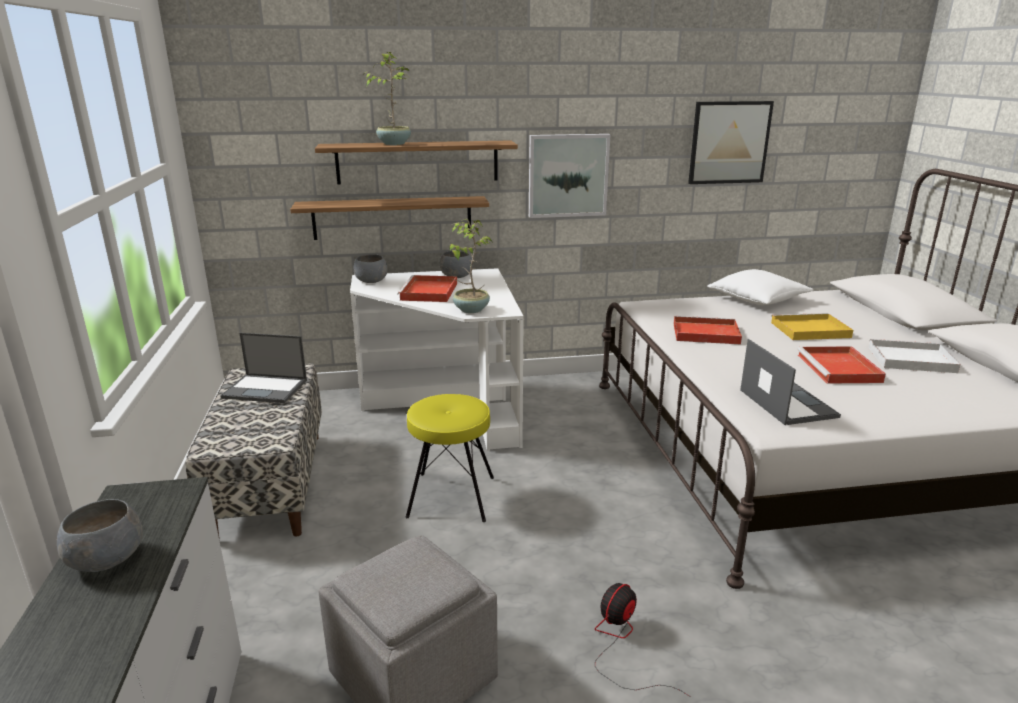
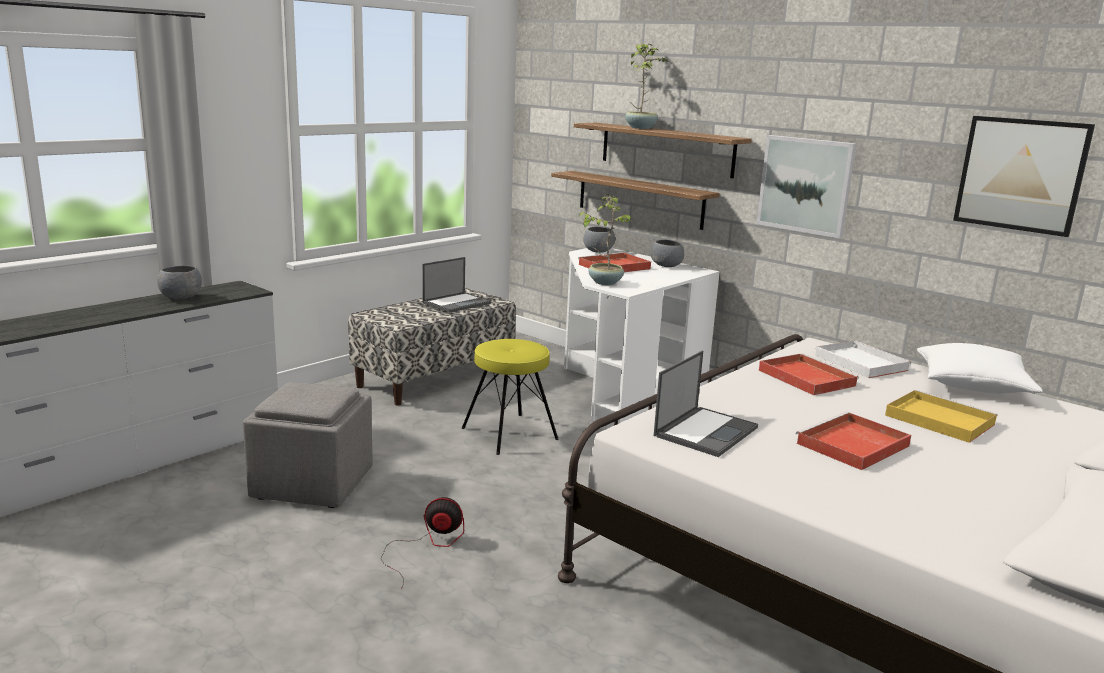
camera: 50 degrees right, 5 degrees down
laptop [220,333,307,403] -> laptop turned 105 degrees counterclockwise [422,257,491,313]
white tray [868,339,961,373] -> white tray moved to [815,340,911,378]

